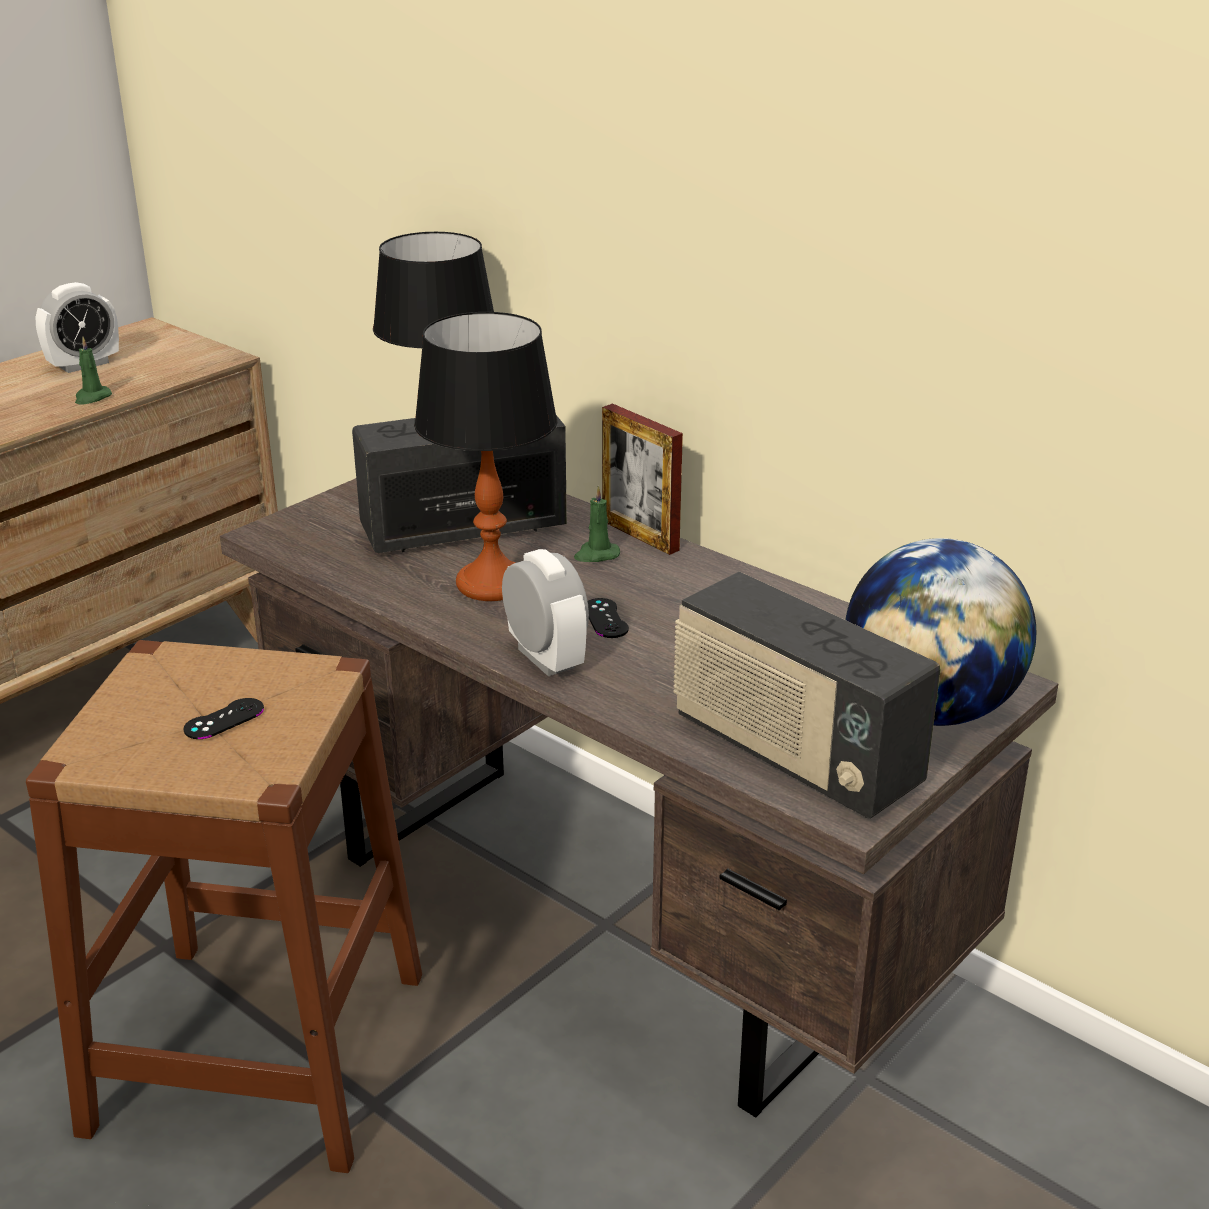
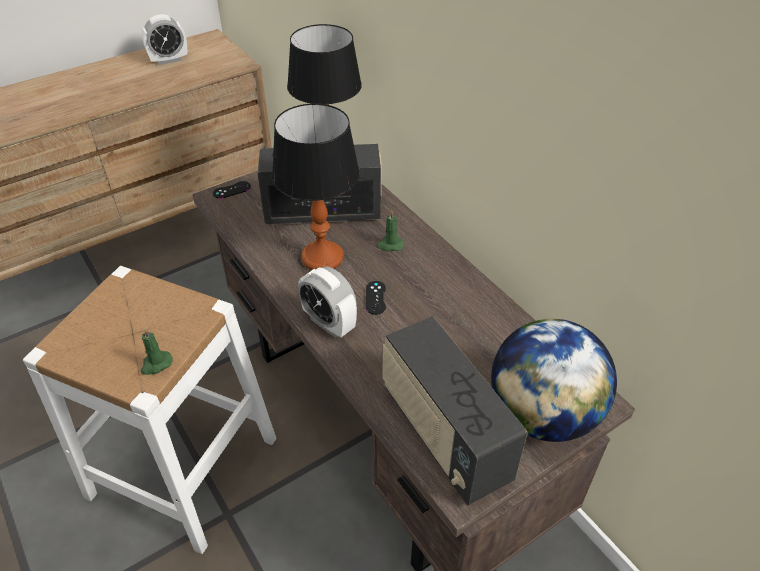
camera: 15 degrees right, 15 degrees up
brown stool [26,640,422,1173] -> white stool [23,266,277,554]
green candle [75,337,112,405] -> green candle moved to [141,328,173,375]
black game controller [183,698,264,739] -> black game controller moved to [213,181,251,199]
alarm clock [502,549,589,676] -> alarm clock turned 150 degrees clockwise [298,266,357,338]
picture frame [602,403,683,555] -> none

